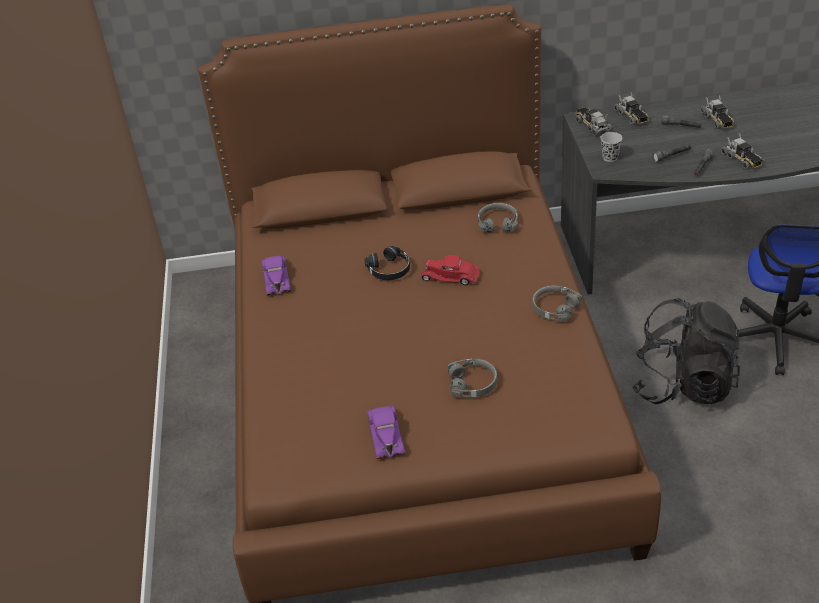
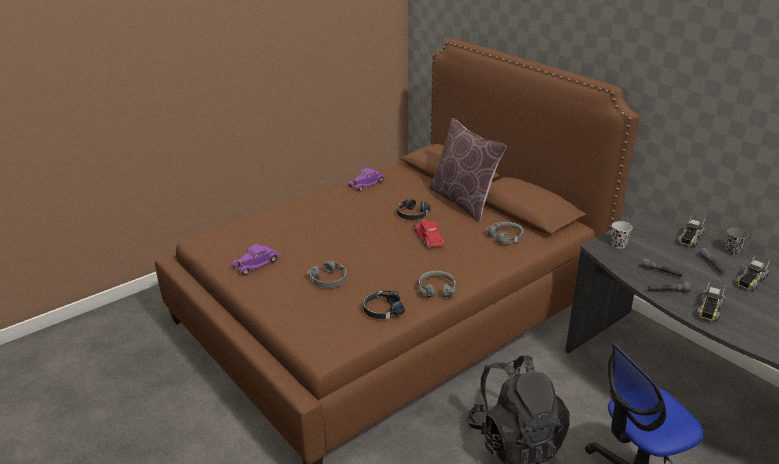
camera: 55 degrees right, 10 degrees down
toy truck [575,107,612,136] -> none
none -> black headphones [363,291,405,319]
none -> brown pillow [429,118,507,222]
none -> grey cup [725,228,749,256]

